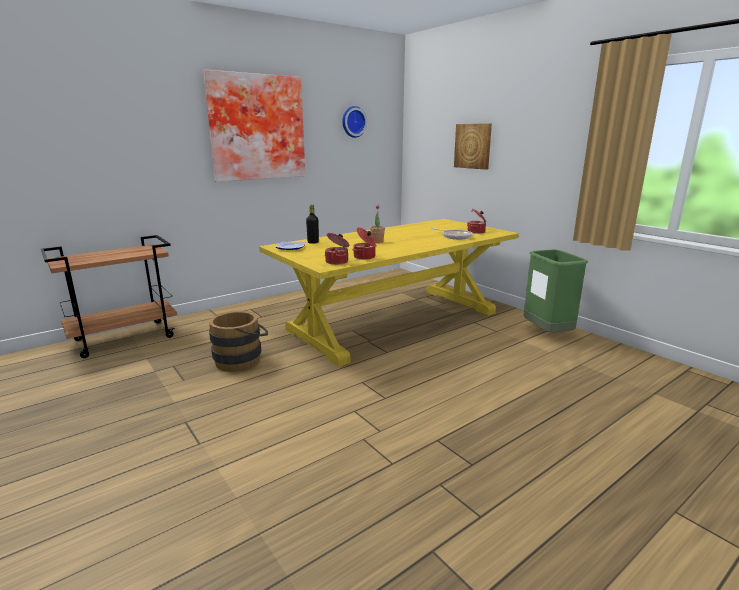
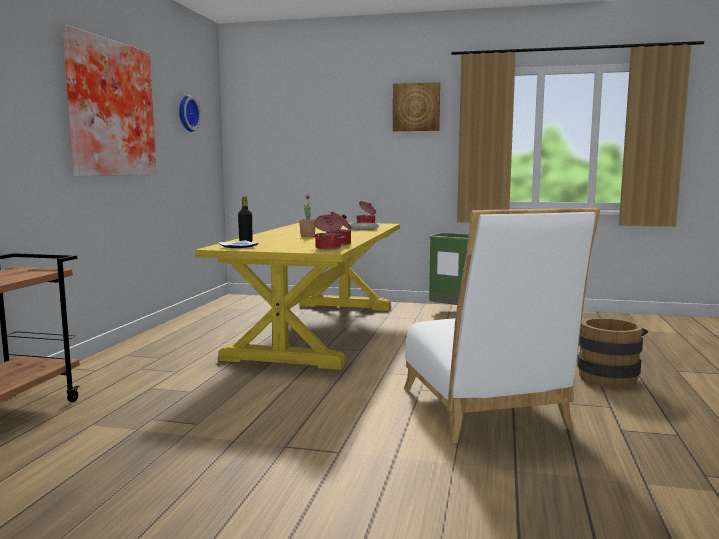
camera: 40 degrees left, 10 degrees down
brown bucket [209,311,268,372] -> brown bucket moved to [577,318,648,389]
picture [454,123,492,170] -> picture moved to [393,82,440,131]
none -> white chair [404,208,600,443]

